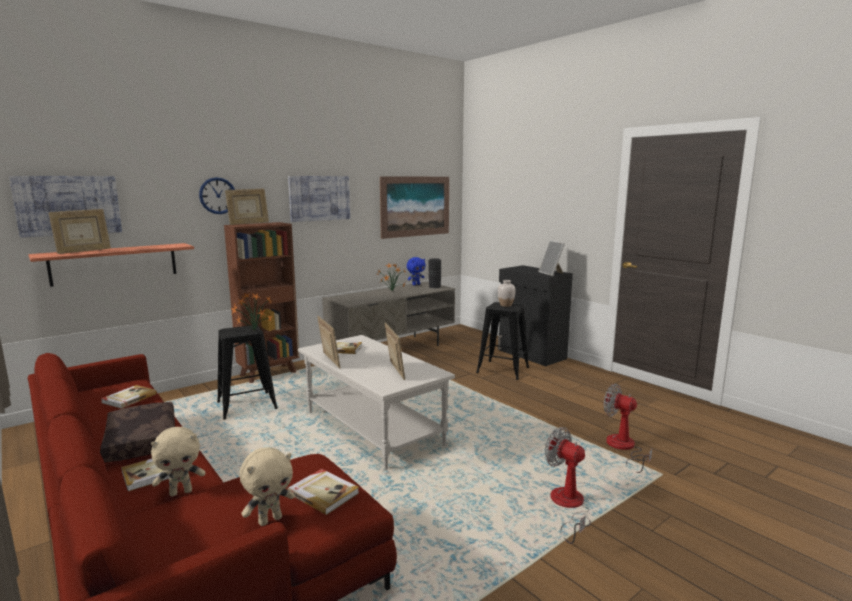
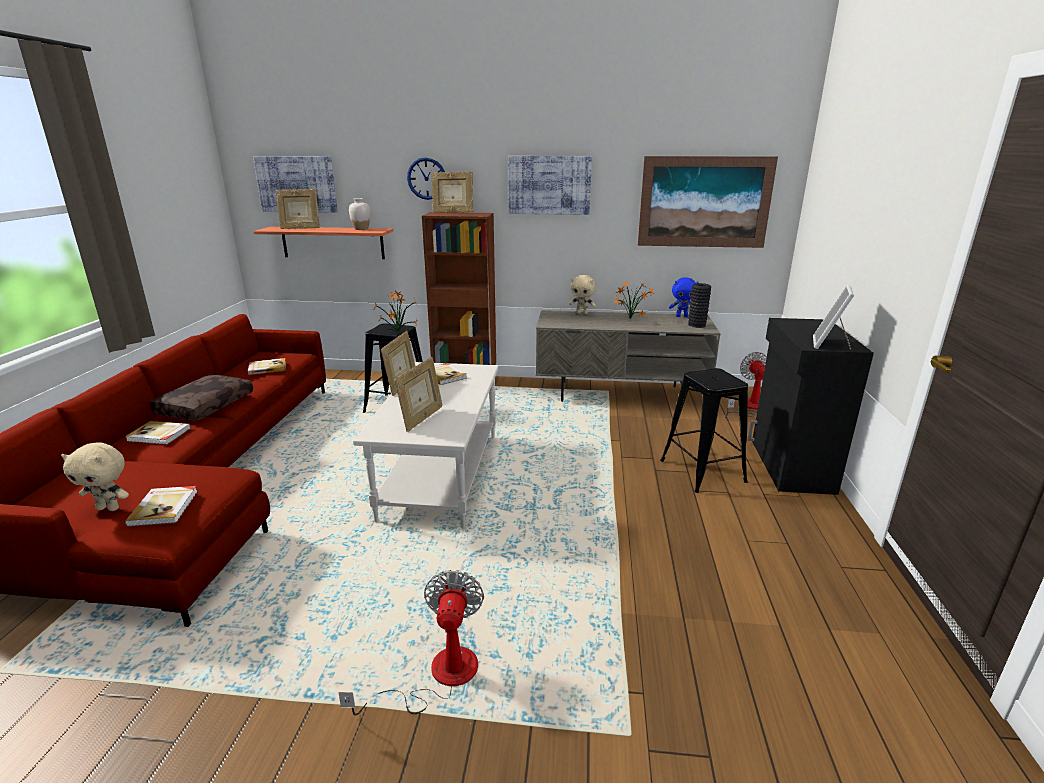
camera: 45 degrees right, 10 degrees up
beige plush toy [151,427,205,496] -> beige plush toy moved to [569,275,596,314]
white vase [498,280,516,307] -> white vase moved to [349,198,370,230]
fan [604,384,652,473] -> fan moved to [725,352,767,418]

